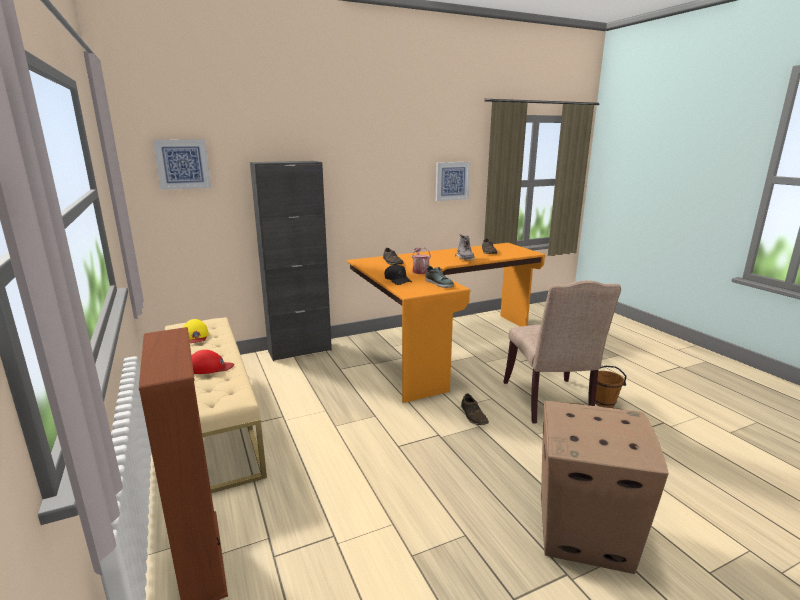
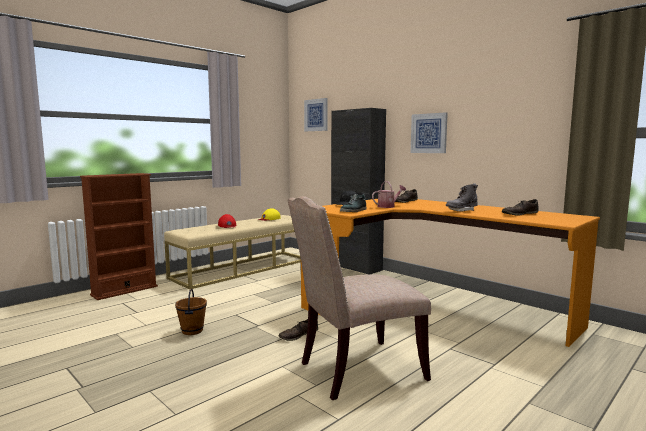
camera: 70 degrees right, 10 degrees down
picture [436,162,470,201] -> picture moved to [411,112,448,153]
cardboard box [541,401,669,574] -> none
brown bucket [595,366,627,407] -> brown bucket moved to [175,288,207,335]

